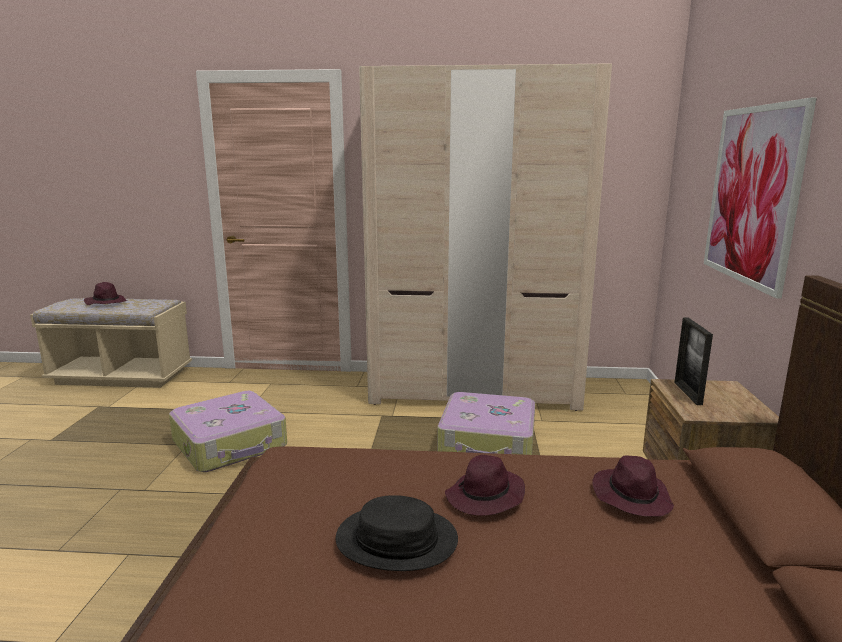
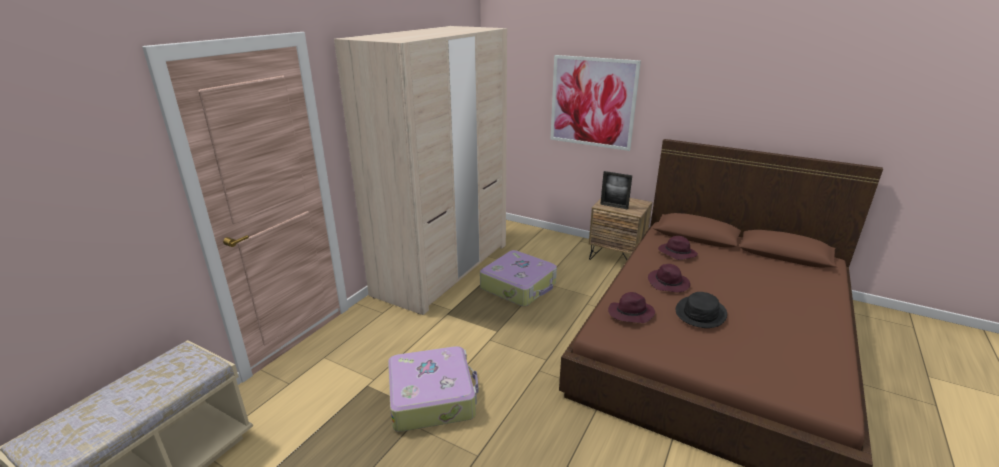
camera: 65 degrees left, 10 degrees up
purple hat [84,282,127,305] -> purple hat moved to [608,292,655,323]

